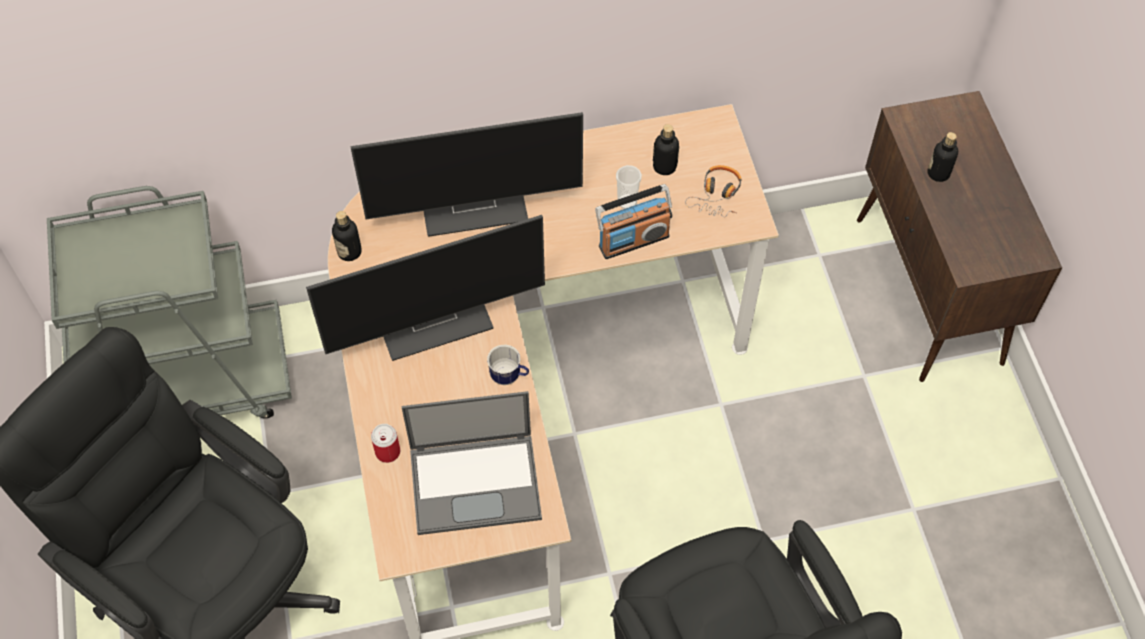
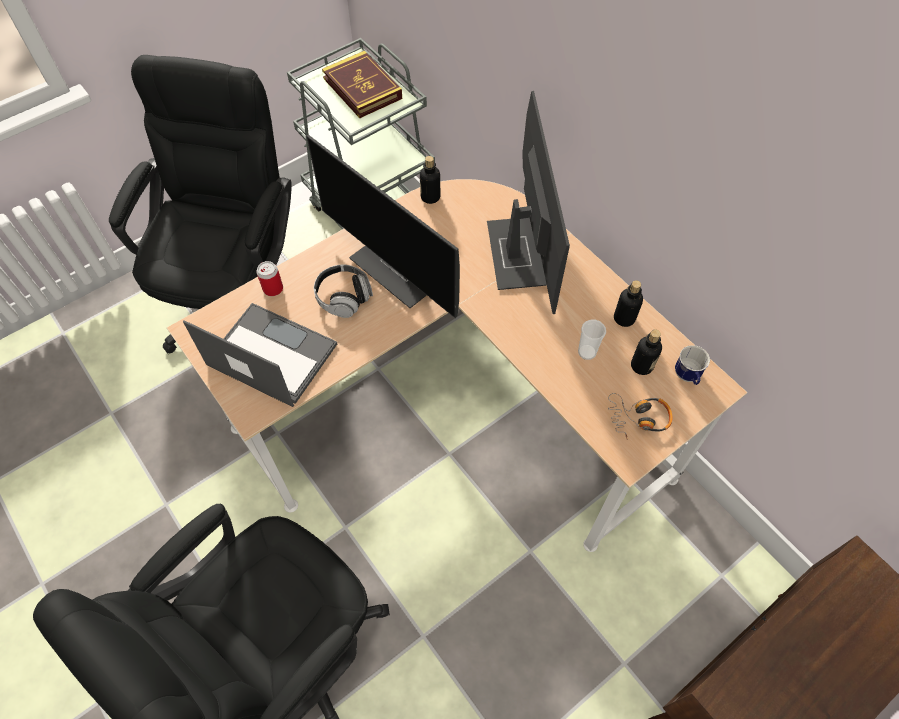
camera: 65 degrees right, 0 degrees up
monitor [350,112,583,237] -> monitor turned 150 degrees counterclockwise [487,91,570,314]
laptop [402,391,542,535] -> laptop turned 150 degrees clockwise [183,303,337,407]
mug [487,345,529,385] -> mug moved to [675,345,710,385]
radio [595,184,672,259] -> none
bottle [927,132,958,182] -> bottle moved to [614,280,643,327]
none -> headphones [314,265,373,318]
none -> book [322,51,402,118]

